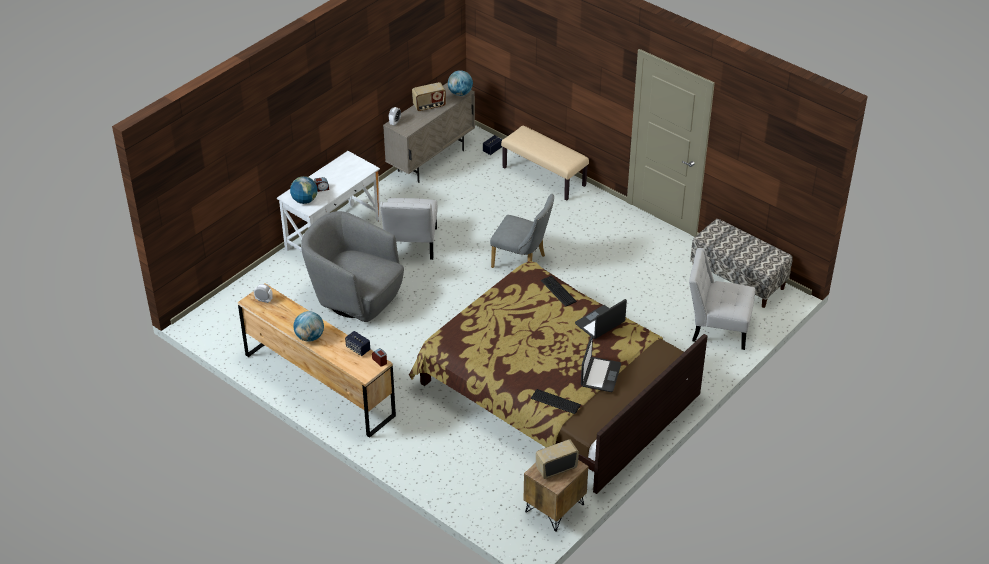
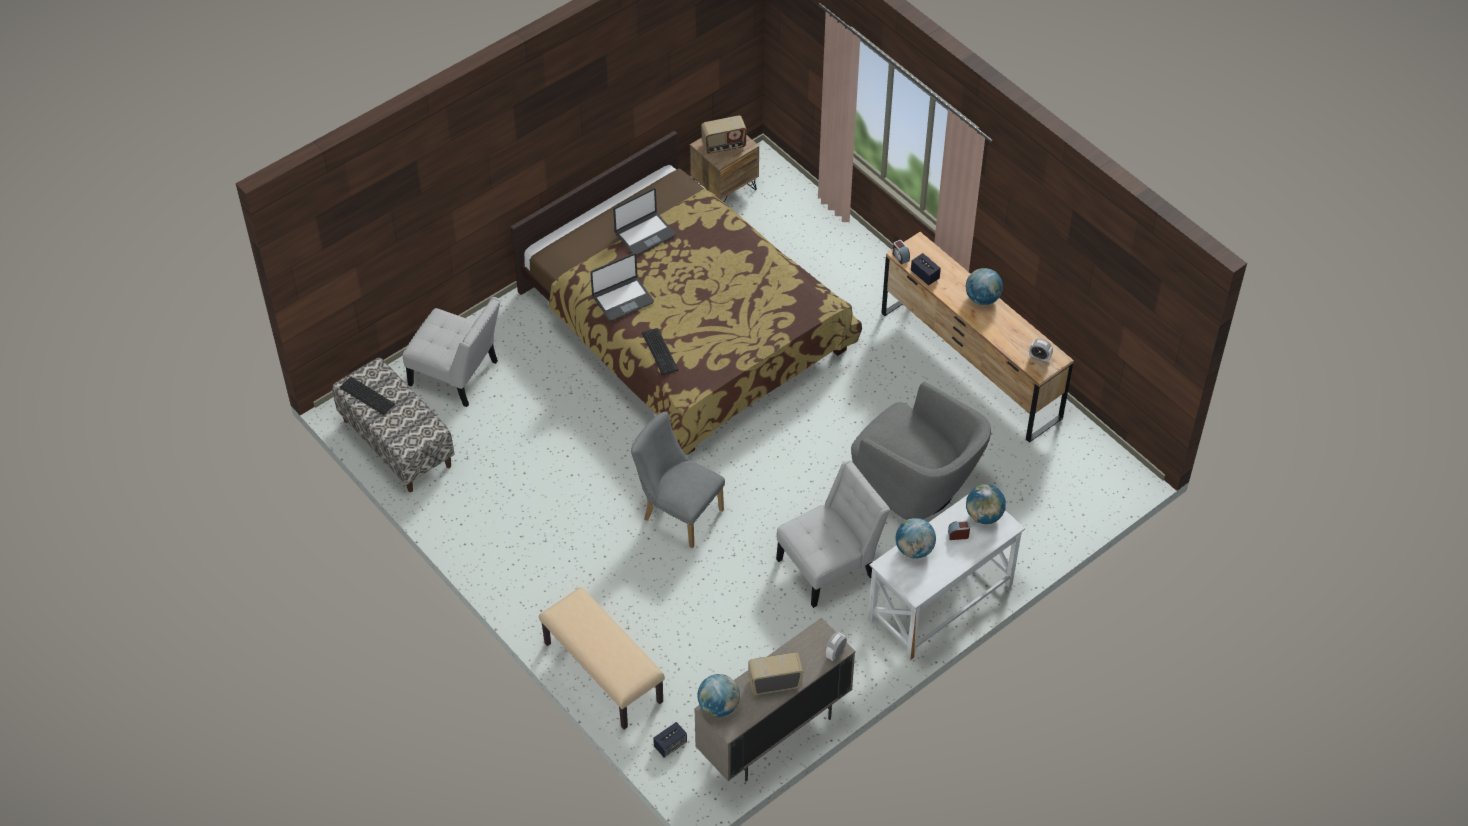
camera: 170 degrees left, 10 degrees up
white chair [380,198,437,260] -> white chair turned 45 degrees clockwise [776,460,890,608]
keyboard [531,389,581,414] -> keyboard moved to [340,377,395,415]
laptop [581,335,621,392] -> laptop turned 150 degrees counterclockwise [613,188,676,256]
none -> globe [896,518,936,559]

